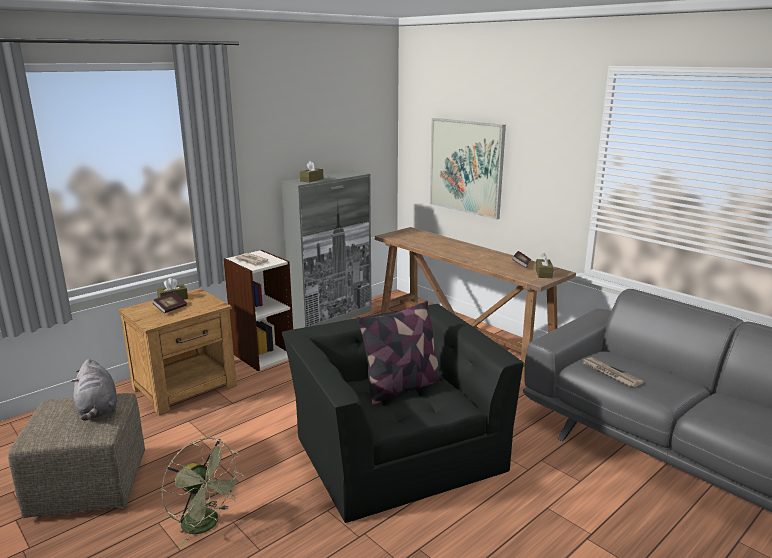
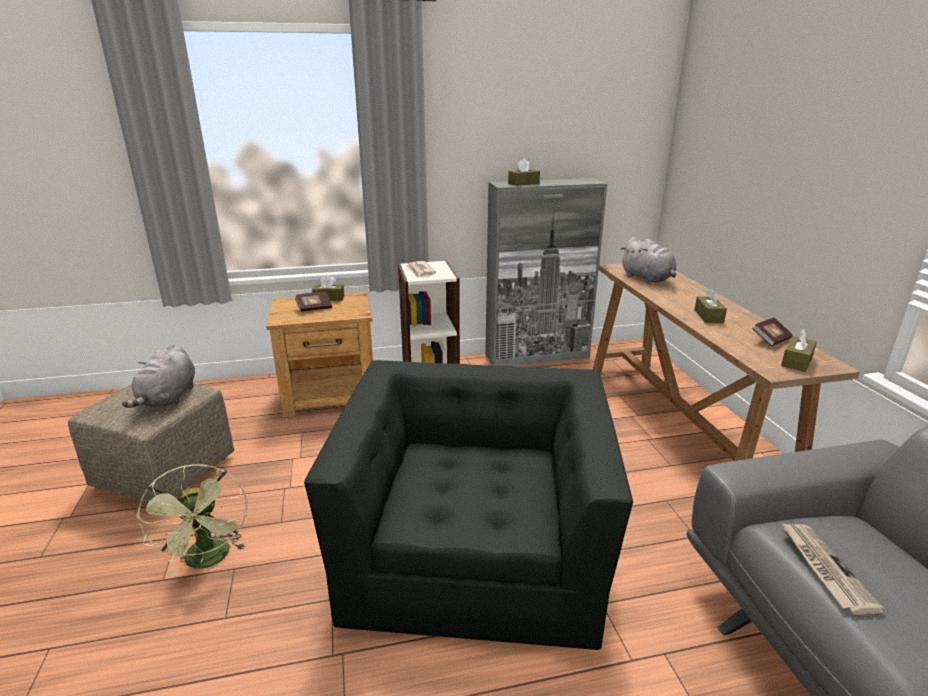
camera: 30 degrees right, 5 degrees up
pillow [356,301,443,405] -> none
picture [430,118,506,220] -> none
none -> grey plush toy [620,237,676,283]
none -> brown tissue box [694,288,727,323]

